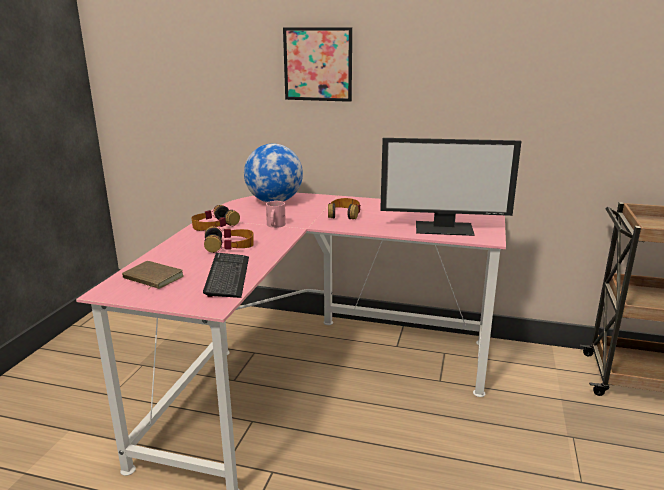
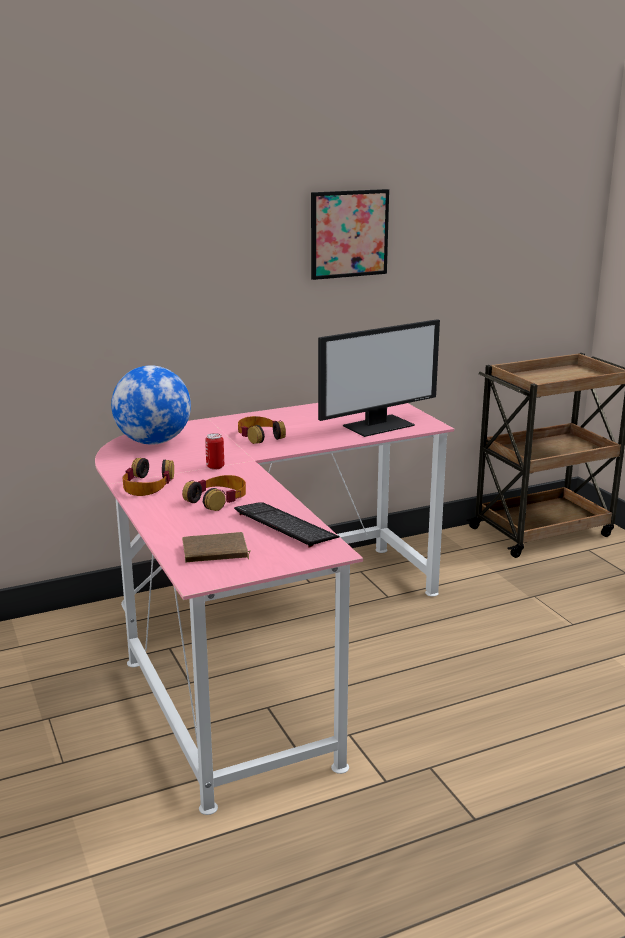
camera: 40 degrees left, 0 degrees up
pink mug [266,201,286,228] -> can [205,433,224,470]
picture [283,27,352,102] -> picture moved to [311,189,389,280]

